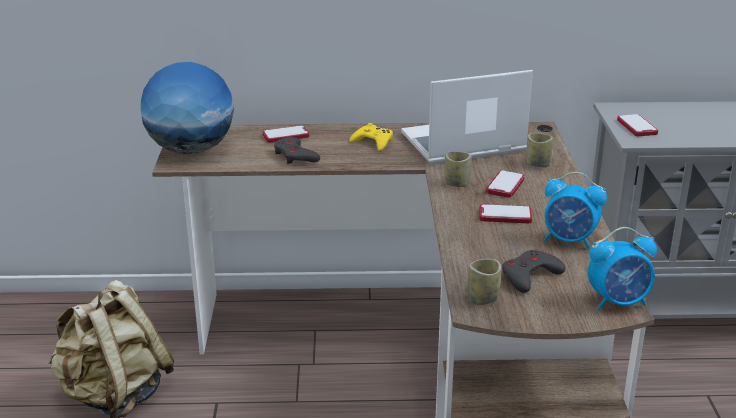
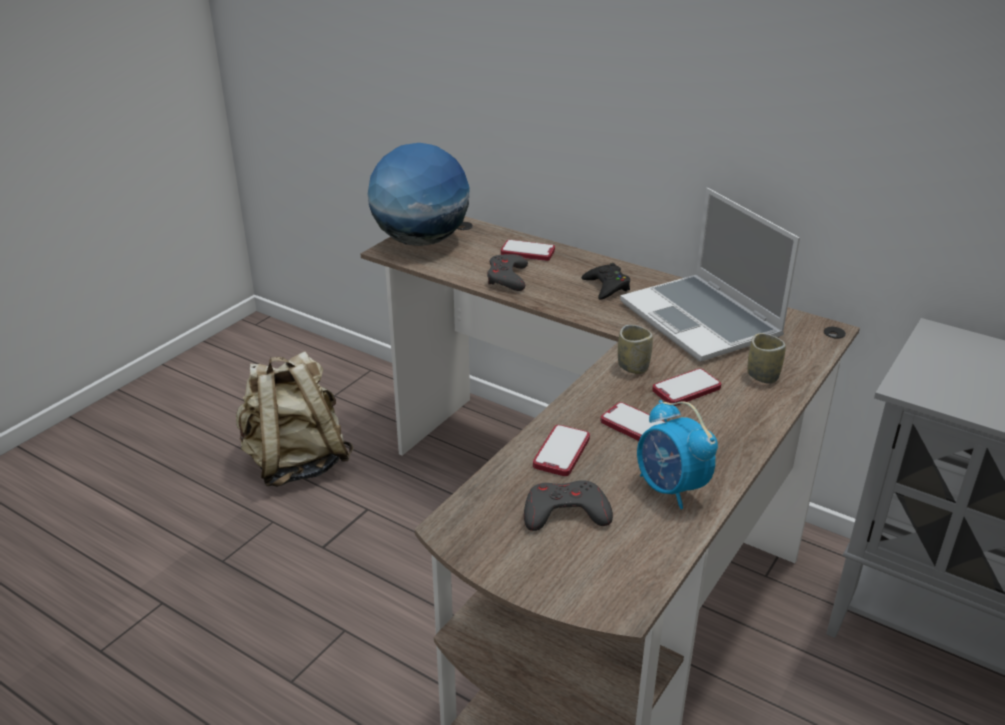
camera: 35 degrees right, 5 degrees up
yellow game controller [349,123,393,151] -> black game controller [581,263,630,300]
laptop [401,70,533,164] -> laptop turned 135 degrees counterclockwise [620,188,800,362]
cup [468,259,501,305] -> none
alarm clock [588,227,657,311] -> none
phone [617,114,658,136] -> phone moved to [533,425,590,476]

